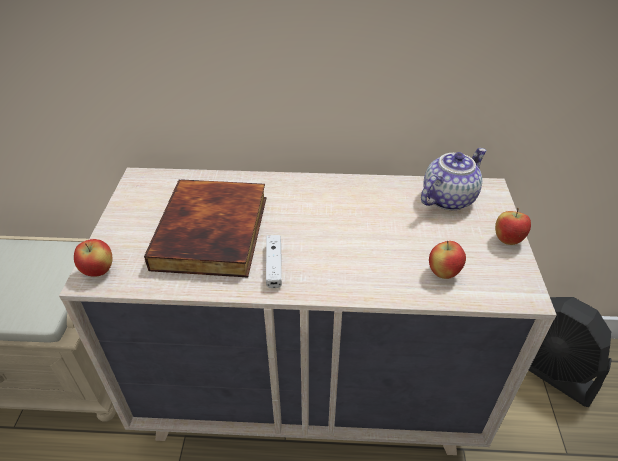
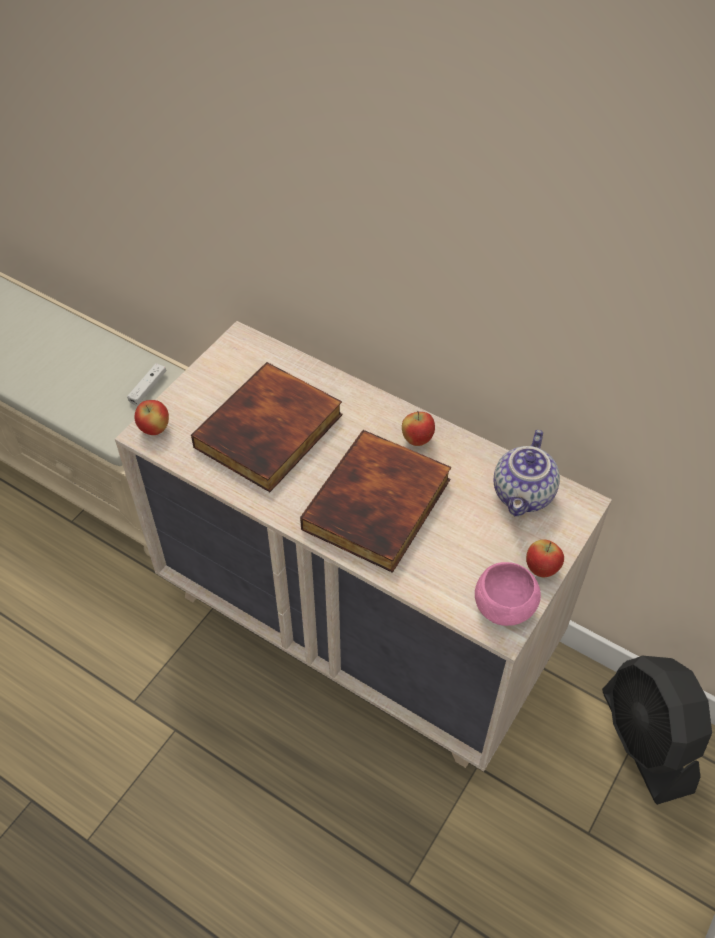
camera: 30 degrees right, 10 degrees up
white game controller [266,235,282,288] -> white game controller moved to [127,363,166,406]
teapot [421,148,487,210] -> teapot turned 120 degrees clockwise [493,430,560,516]
apple [429,241,466,279] -> apple moved to [402,411,435,446]
none -> book [300,430,451,573]
none -> pink bowl [475,562,541,626]

